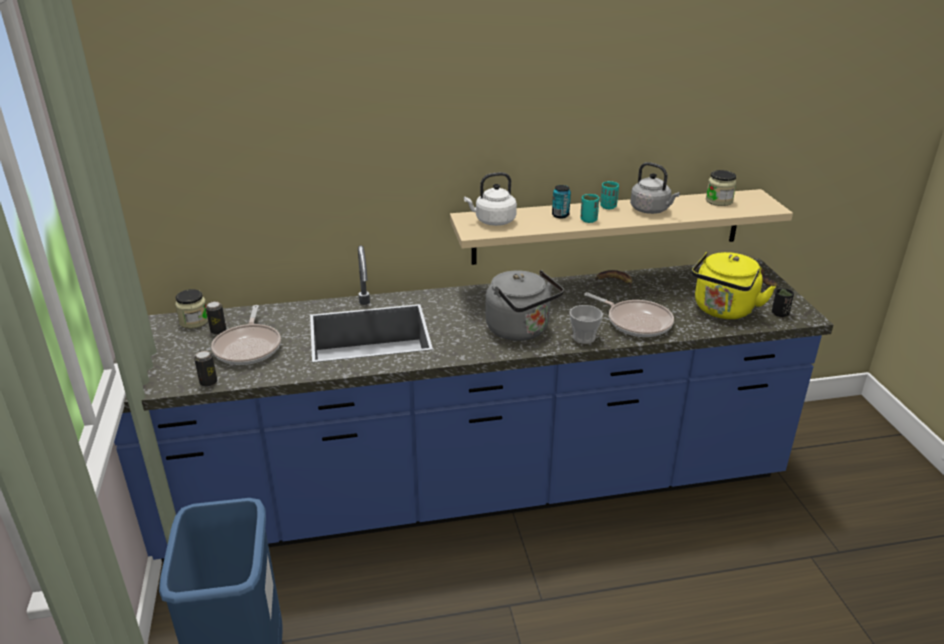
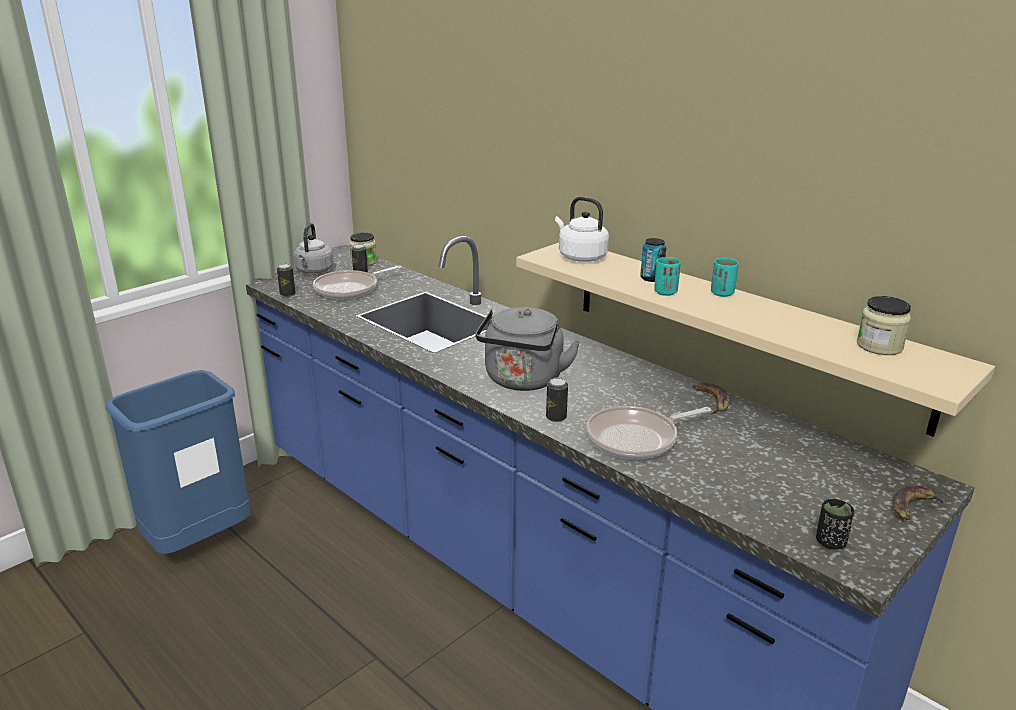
camera: 55 degrees right, 5 degrees down
cup [569,305,603,344] -> can [546,378,568,422]
frying pan [584,292,674,337] -> frying pan turned 60 degrees clockwise [586,406,711,459]
grey kettle [630,162,680,214] -> grey kettle moved to [293,223,333,274]
yellow kettle [691,252,776,319] -> none

